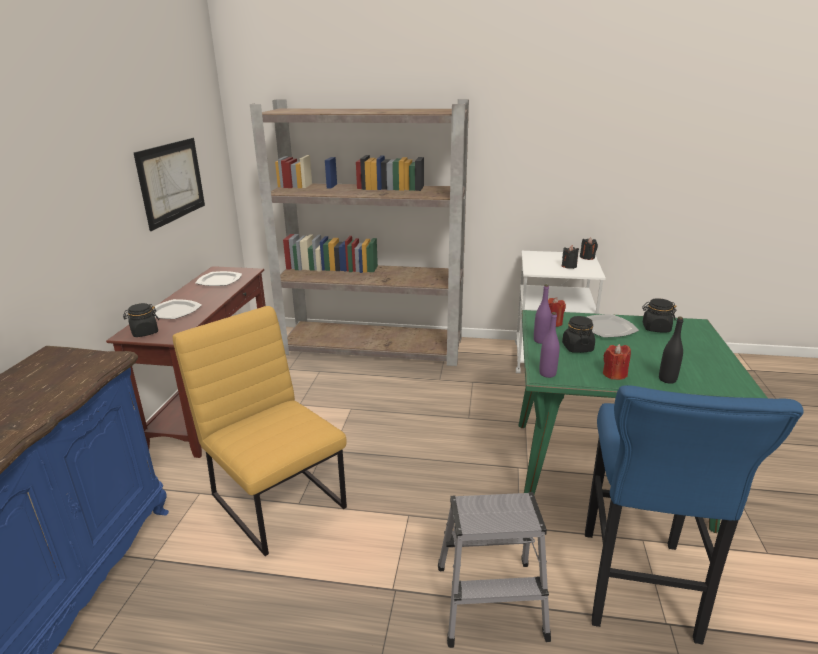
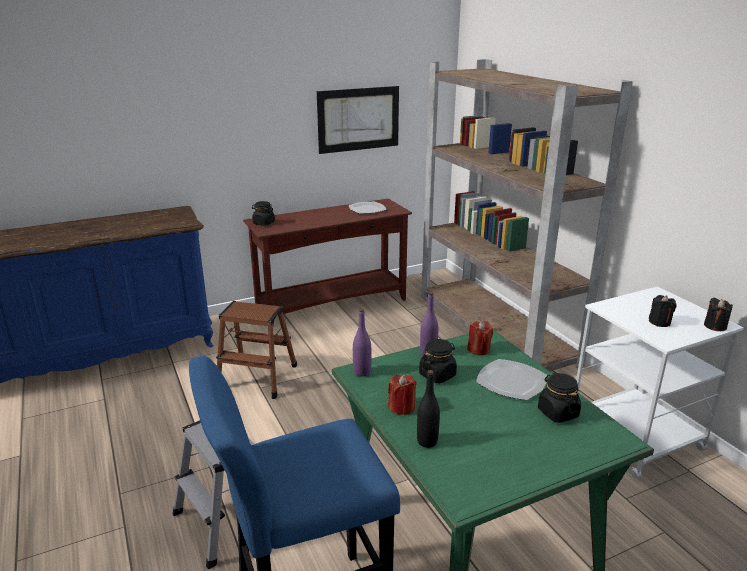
camera: 55 degrees right, 0 degrees up
plate [154,299,202,319] -> none
yellow chair [173,306,347,556] -> brown step ladder [216,301,297,399]

